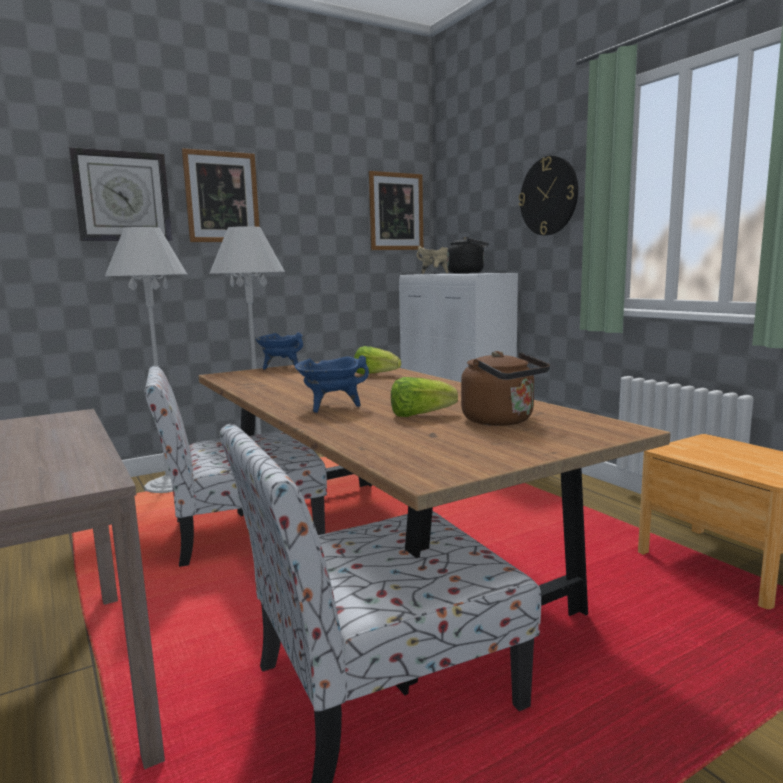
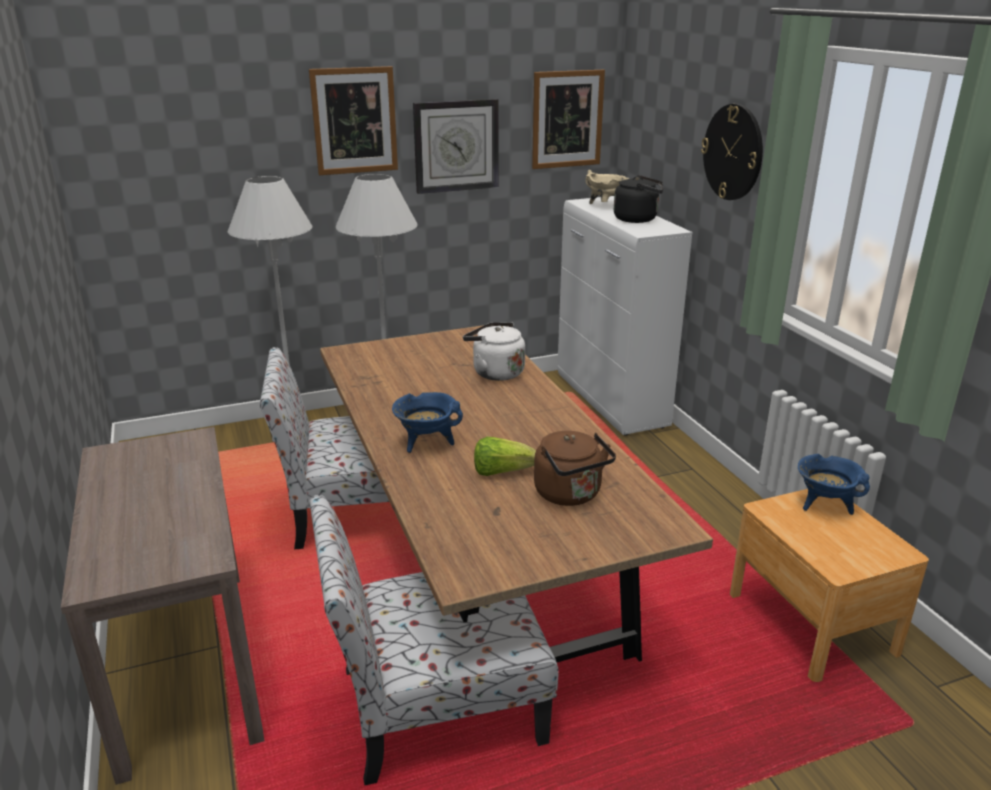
camera: 10 degrees right, 15 degrees up
wall clock [69,147,172,241] -> wall clock moved to [413,99,499,194]
blue cooking pot [255,332,303,370] -> blue cooking pot moved to [798,454,870,515]
lettuce [354,346,401,374] -> white kettle [463,322,525,381]

